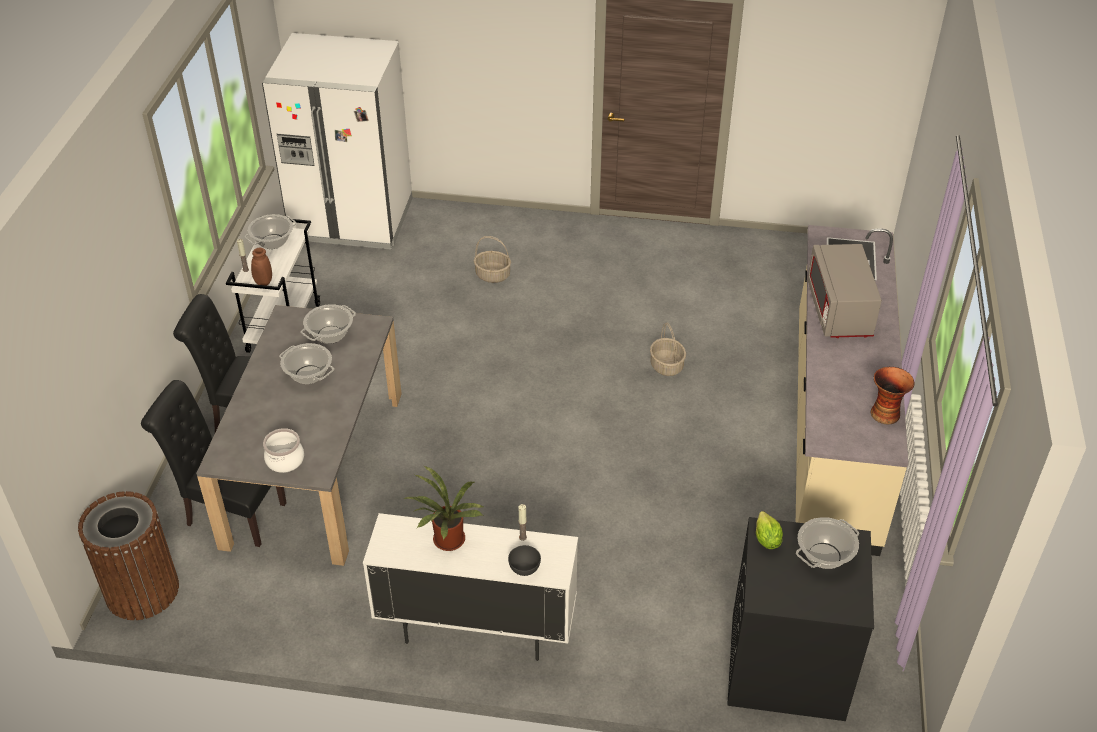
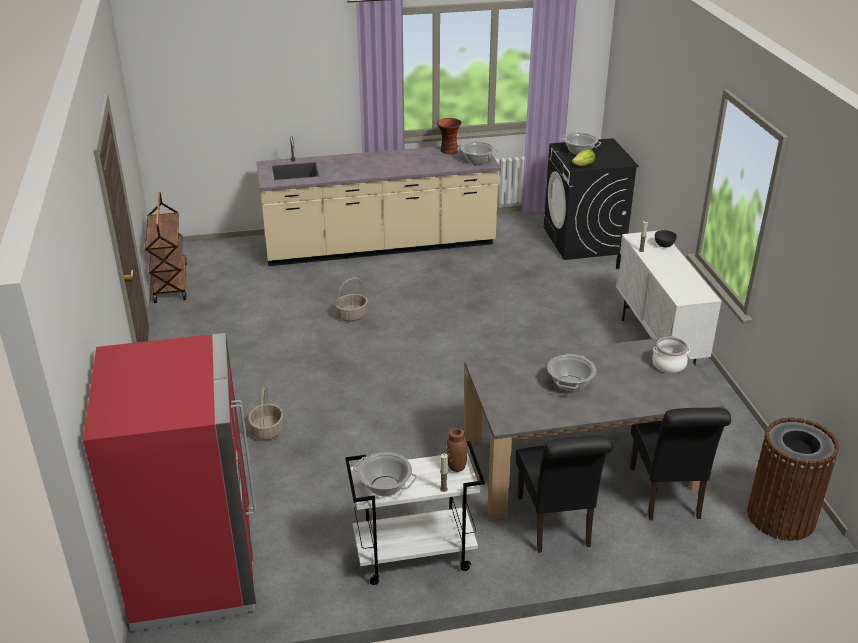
camera: 110 degrees left, 10 degrees down
white fridge [262,33,413,250] -> red fridge [83,333,256,632]
cooking pot [301,304,356,344] -> cooking pot moved to [457,141,499,165]
potted plant [404,466,485,551] -> none
grey microwave [807,244,882,338] -> none
none -> brown cart [145,192,187,303]

